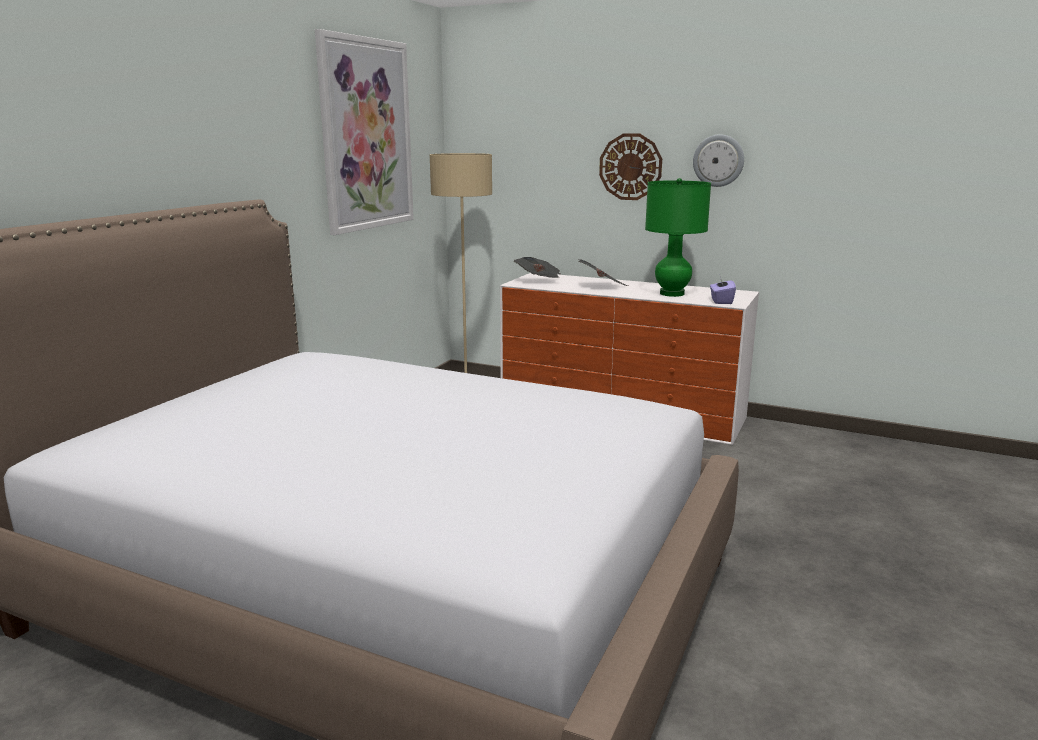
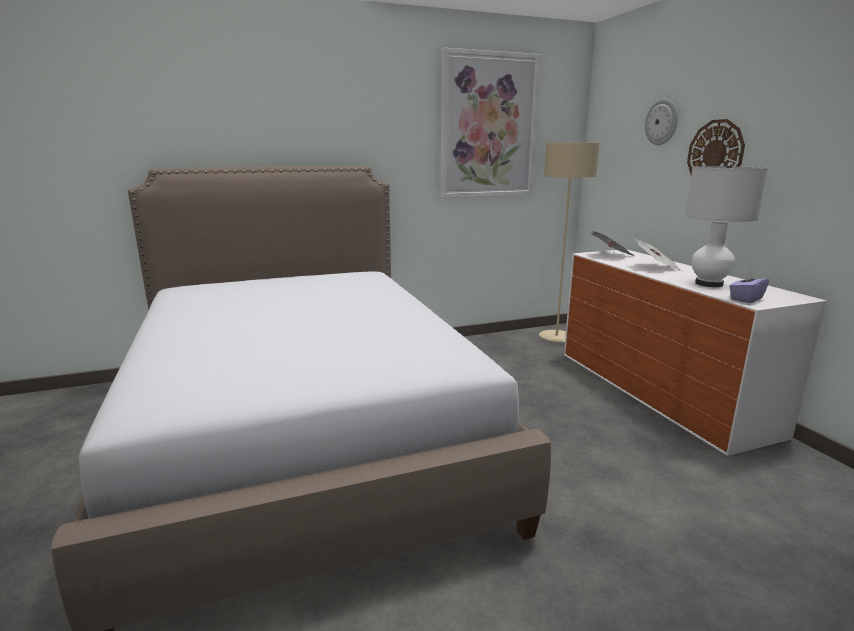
camera: 45 degrees right, 0 degrees up
green table lamp [645,178,711,297] -> white table lamp [685,162,768,287]
wall clock [693,134,744,187] -> wall clock moved to [645,99,678,145]

